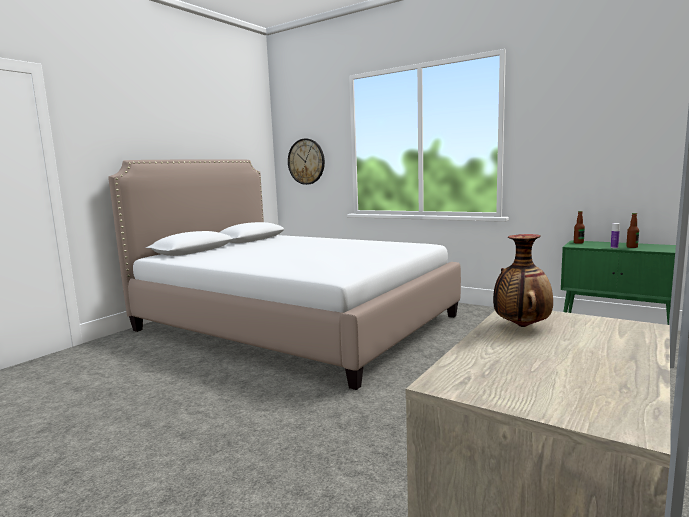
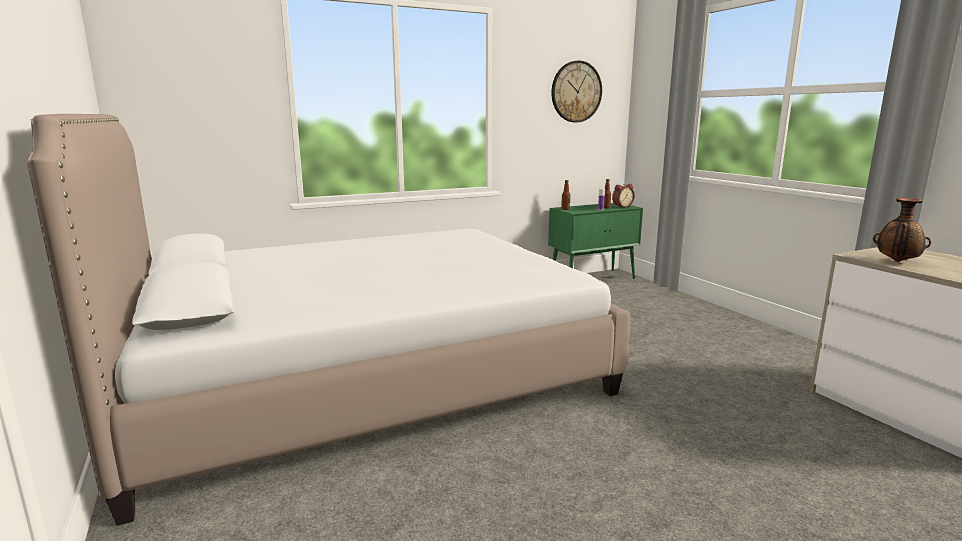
camera: 60 degrees left, 5 degrees up
wall clock [288,139,325,185] -> wall clock moved to [551,61,602,123]
none -> alarm clock [612,184,635,208]

